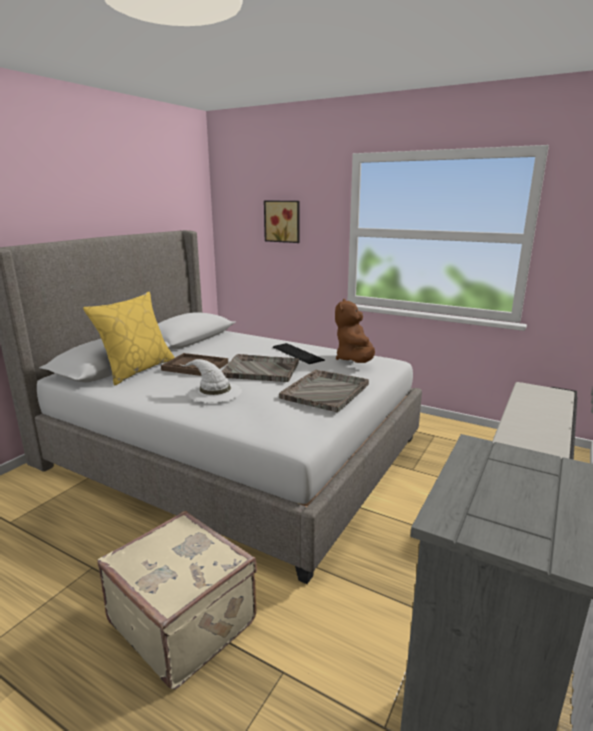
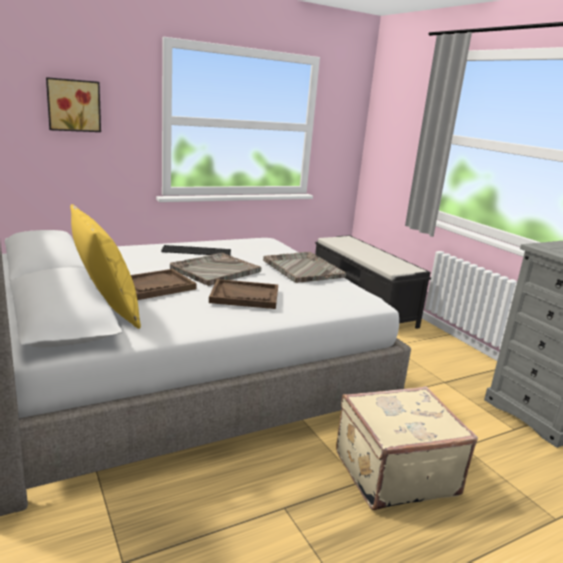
camera: 60 degrees left, 0 degrees up
white hat [181,359,242,403] -> brown tray [209,279,278,309]
brown plush toy [335,299,375,363] -> none

